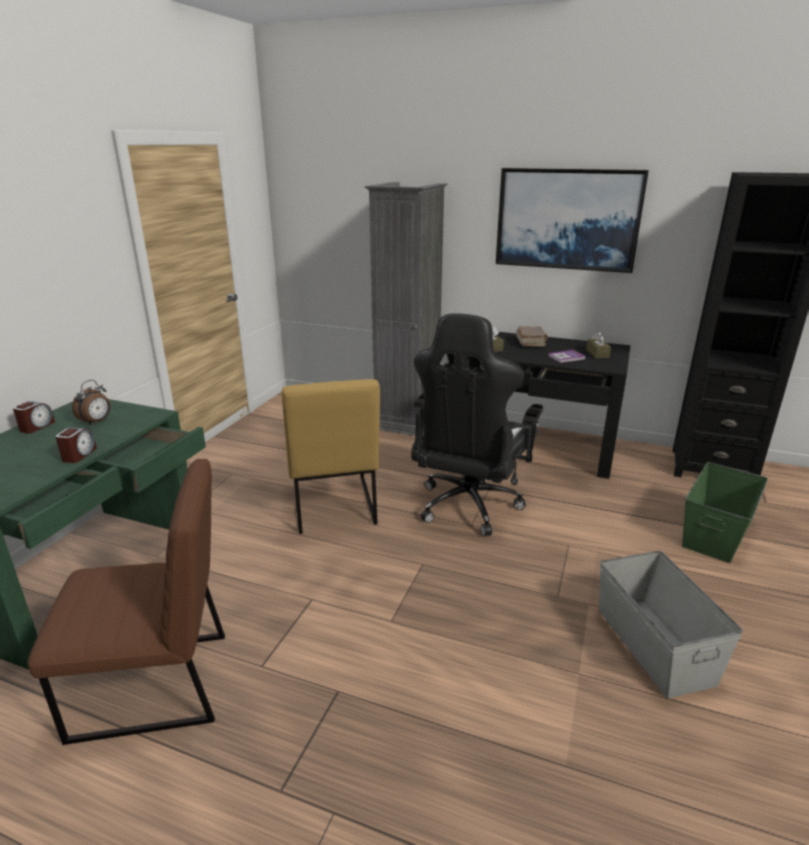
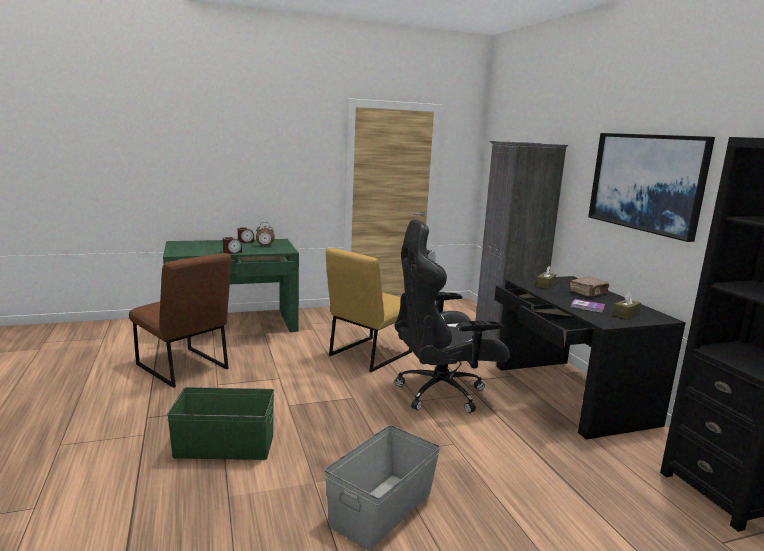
camera: 50 degrees right, 10 degrees down
green storage box [682,462,768,563] -> green storage box moved to [167,387,274,460]

